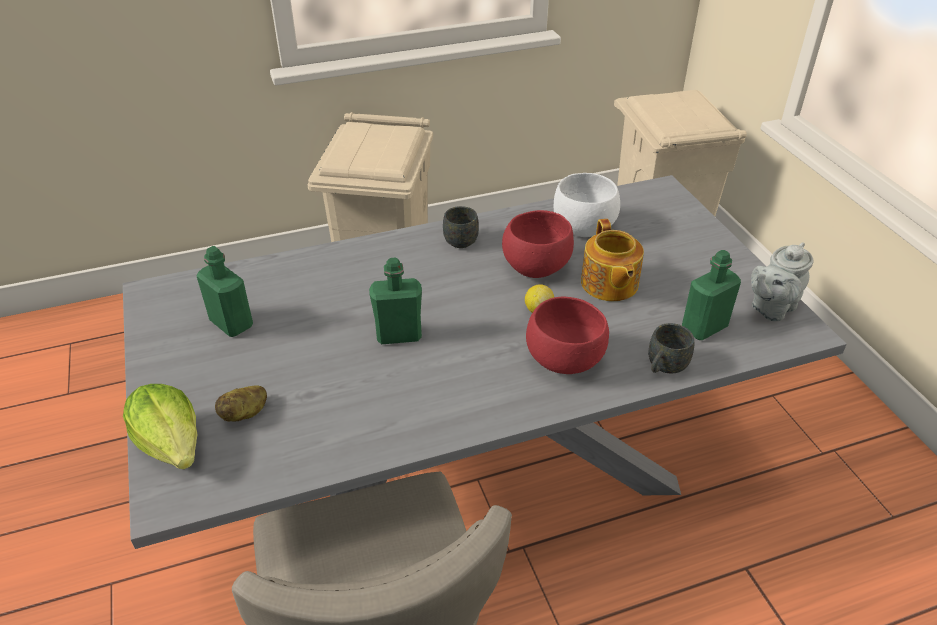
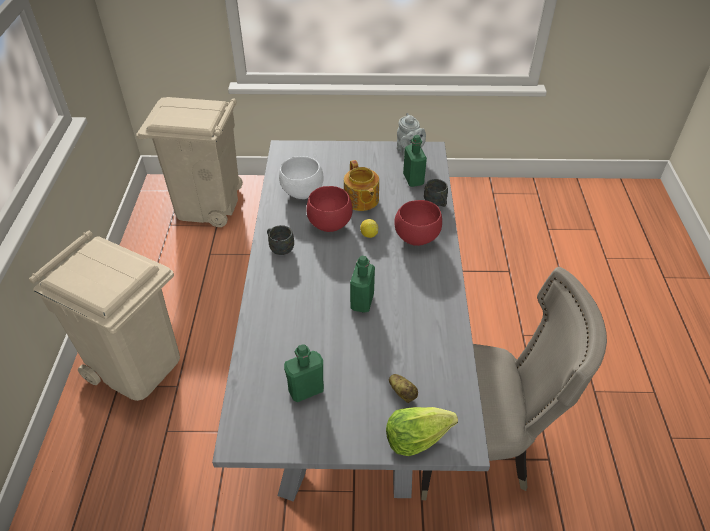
camera: 70 degrees left, 5 degrees up
teapot [581,219,644,301] -> teapot turned 60 degrees clockwise [344,160,379,211]

